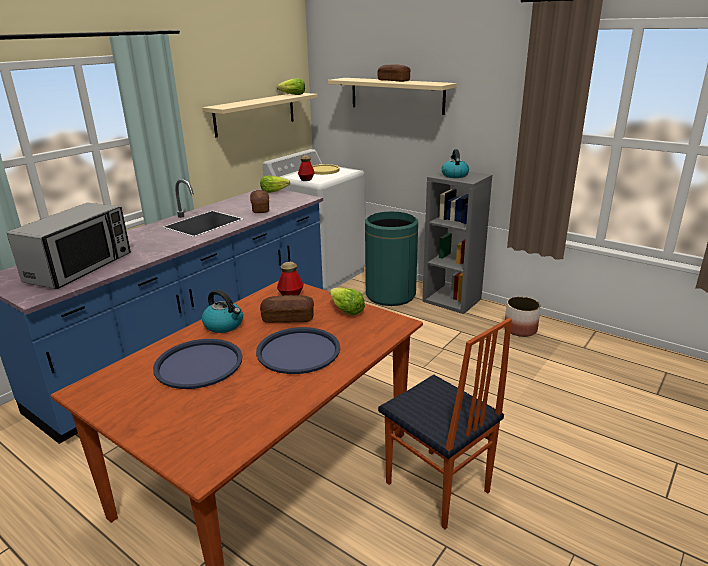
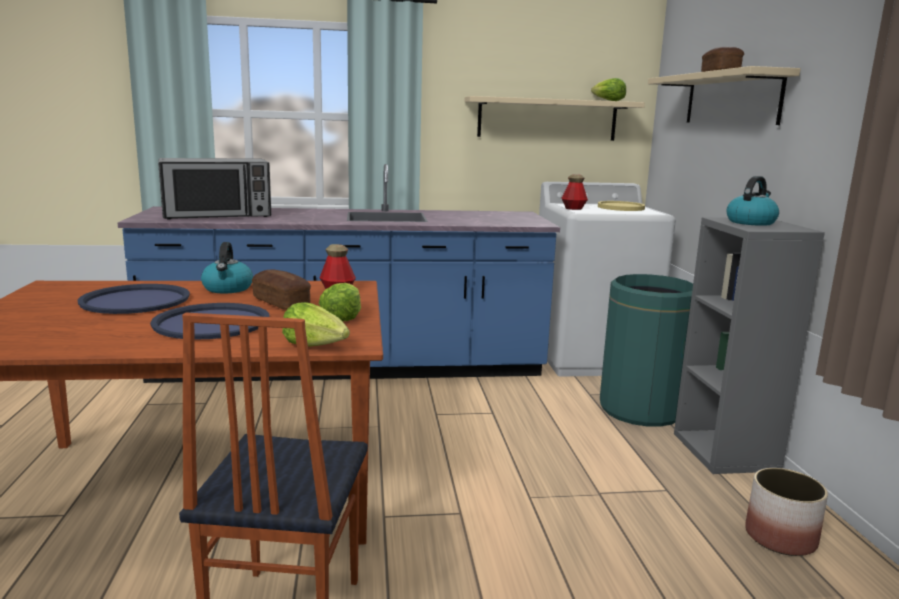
camera: 45 degrees right, 10 degrees down
bread [250,190,269,213] -> none
lettuce [260,175,290,193] -> lettuce moved to [282,302,350,347]

